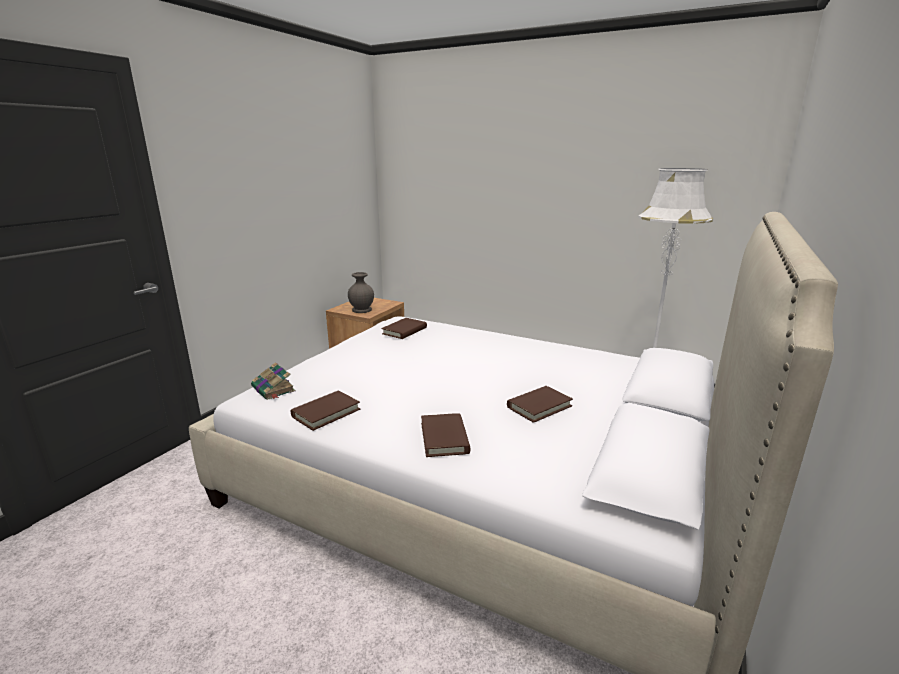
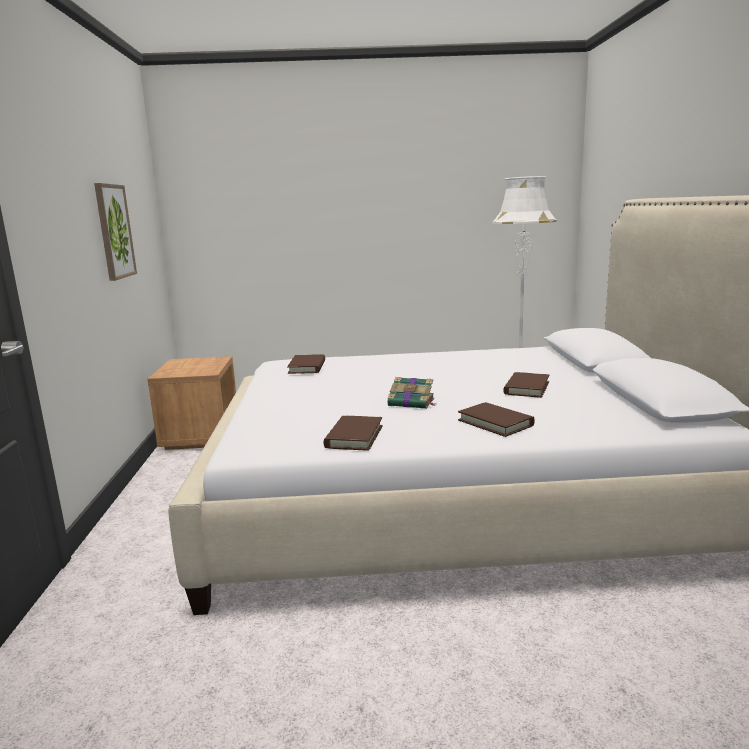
camera: 30 degrees left, 5 degrees down
book [251,362,295,400] -> book moved to [388,377,436,409]
grey vase [348,272,374,313] -> none
none -> picture [94,183,137,281]

